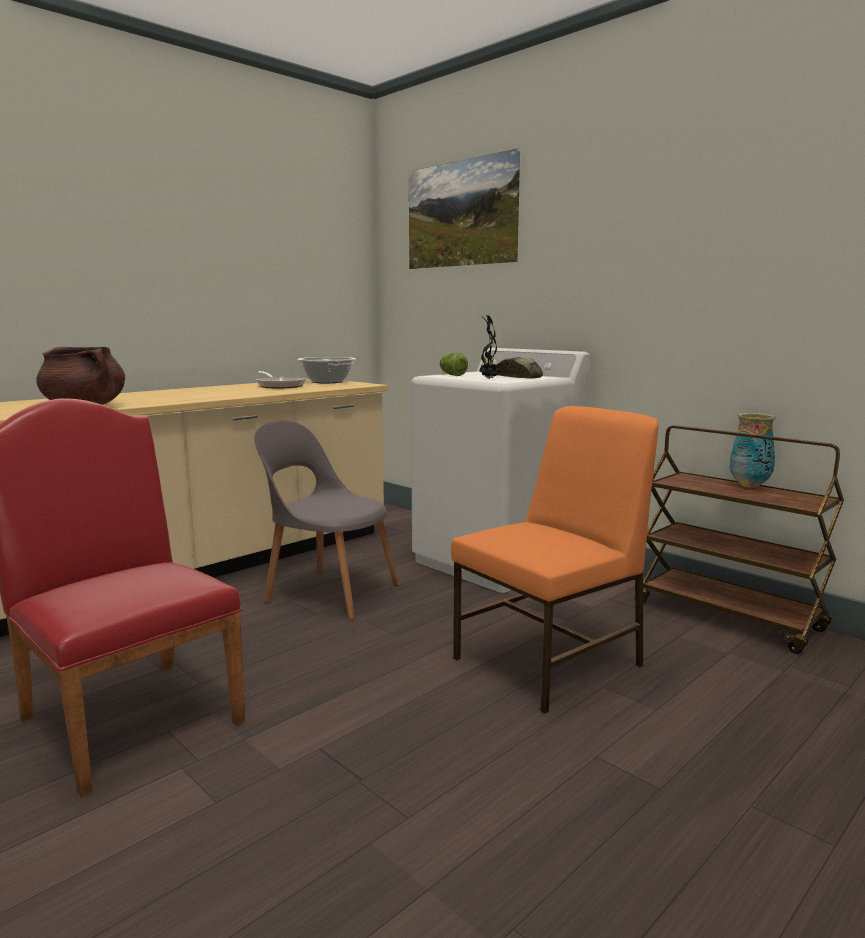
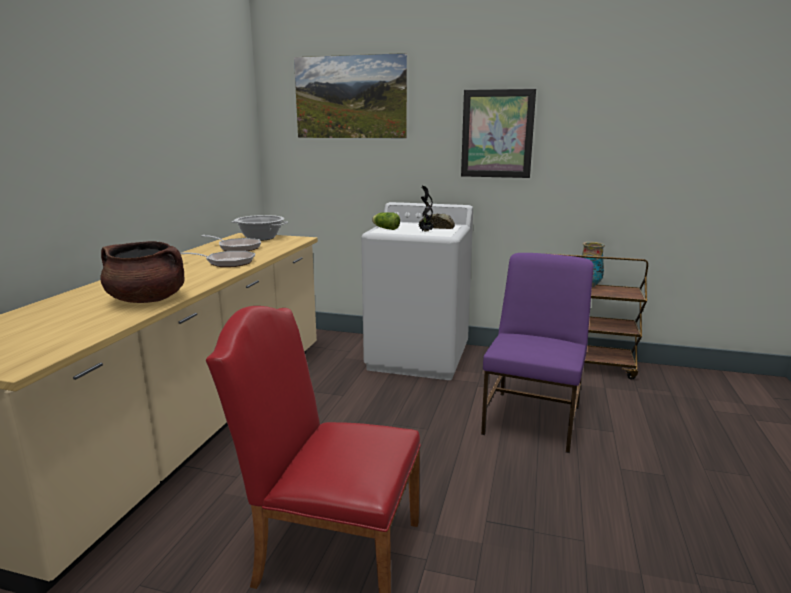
camera: 30 degrees left, 5 degrees up
grey chair [254,421,400,620] -> none
orange chair [451,406,659,713] -> purple chair [481,253,594,453]
none -> frying pan [180,251,255,267]
none -> picture [461,89,536,178]

